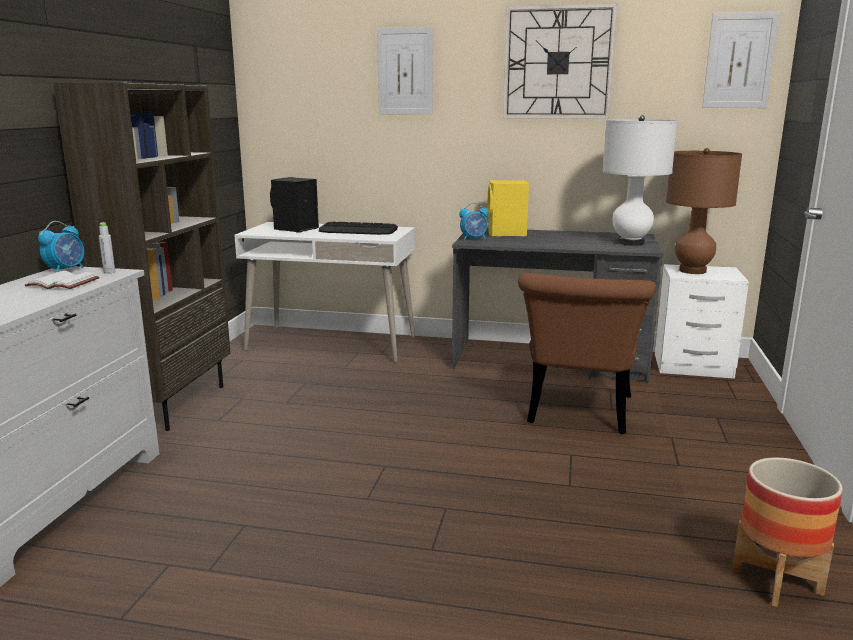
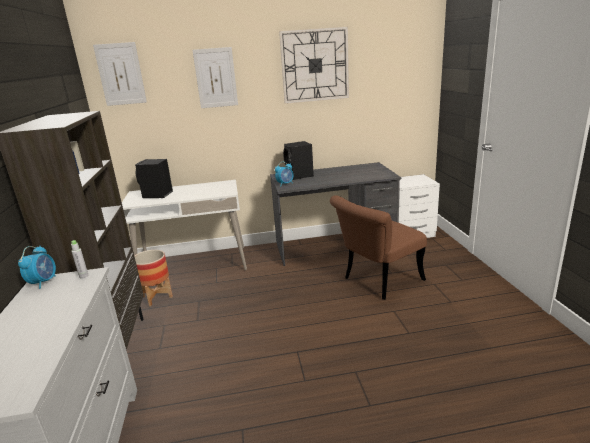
camera: 20 degrees left, 5 degrees up
white book [25,271,99,289] -> none
keyboard [319,221,398,235] -> none
yellow speaker [487,180,529,236] -> black speaker [283,141,314,180]
brown chair [518,273,656,434] -> brown chair turned 60 degrees clockwise [330,195,427,300]
white table lamp [602,115,677,246] -> none
brown table lamp [666,148,742,274] -> none
picture [702,11,780,108] -> picture moved to [93,42,147,106]
planter [732,457,843,607] -> planter moved to [134,250,173,306]

